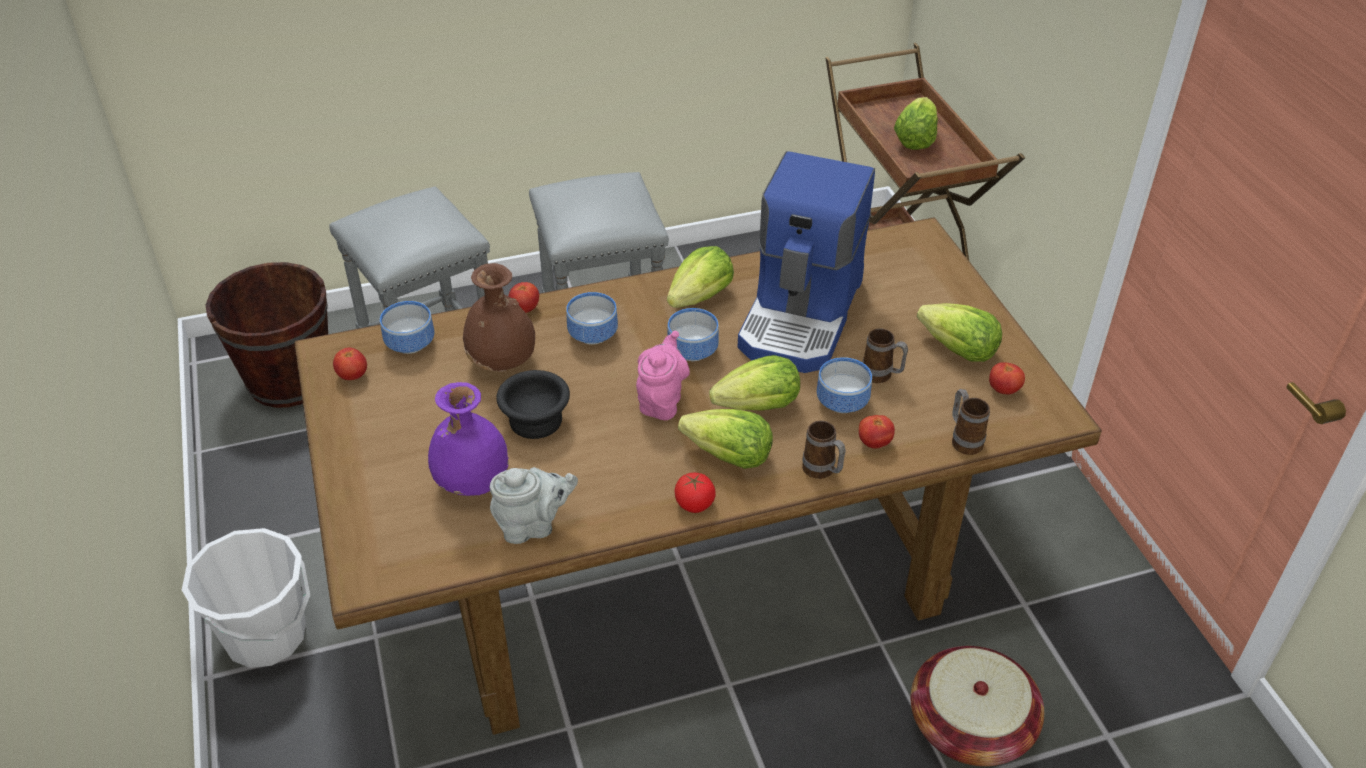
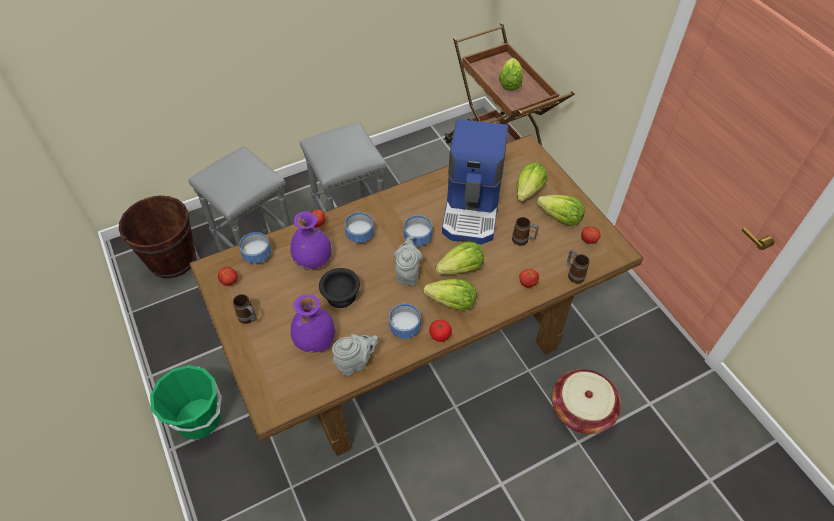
camera: 10 degrees left, 10 degrees up
white bucket [182,528,310,668] -> green bucket [150,365,222,440]
brown vase [463,263,535,372] -> purple vase [290,211,331,270]
pink teapot [636,331,690,420] -> grey teapot [393,235,423,286]
lettuce [667,246,734,308] -> lettuce moved to [516,162,547,201]
mug [802,421,846,479] -> mug moved to [233,294,257,324]
bowl [817,357,872,413] -> bowl moved to [389,304,421,339]

